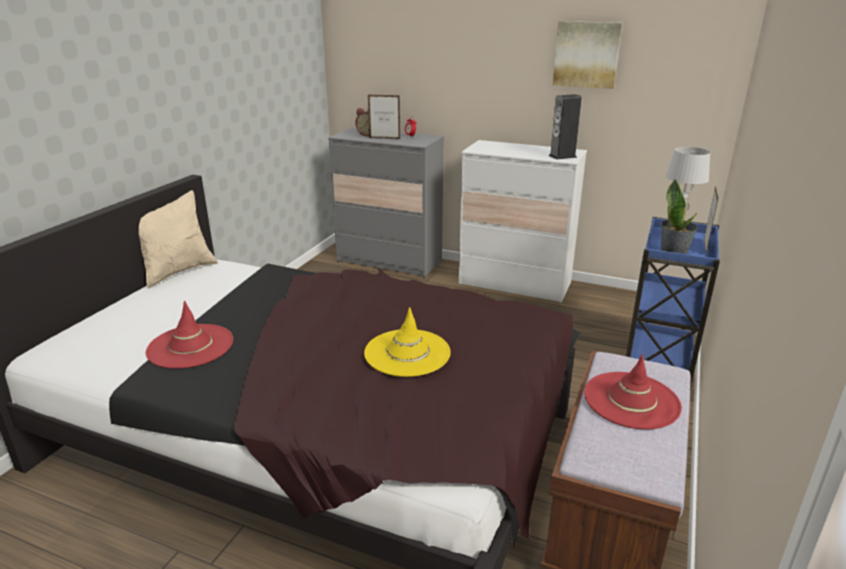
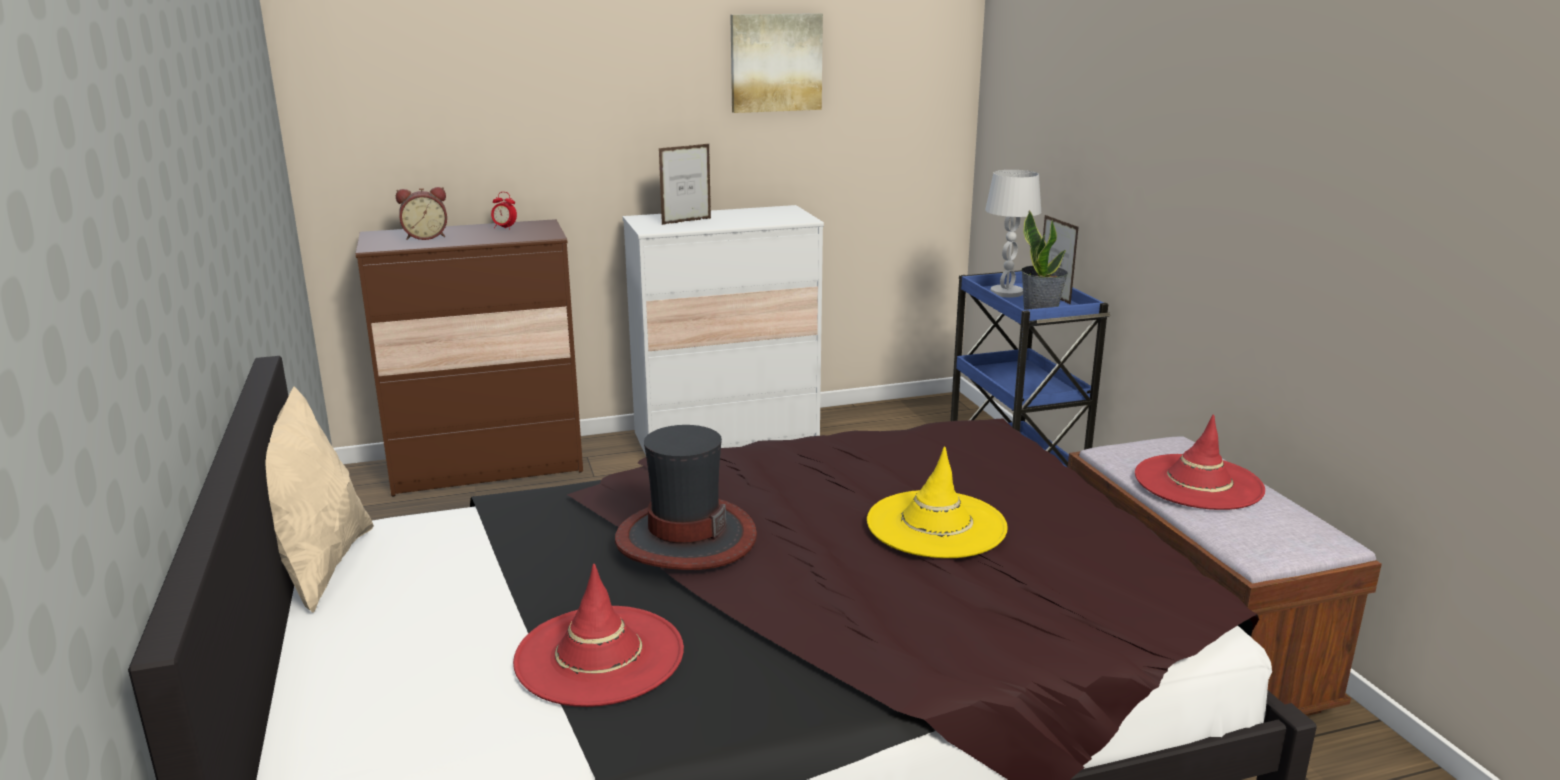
camera: 40 degrees left, 5 degrees down
grey dresser [328,128,444,277] -> brown dresser [355,219,583,497]
picture frame [368,95,400,139] -> picture frame moved to [659,144,711,225]
speaker [549,94,582,160] -> none
none -> hat [615,425,757,570]

